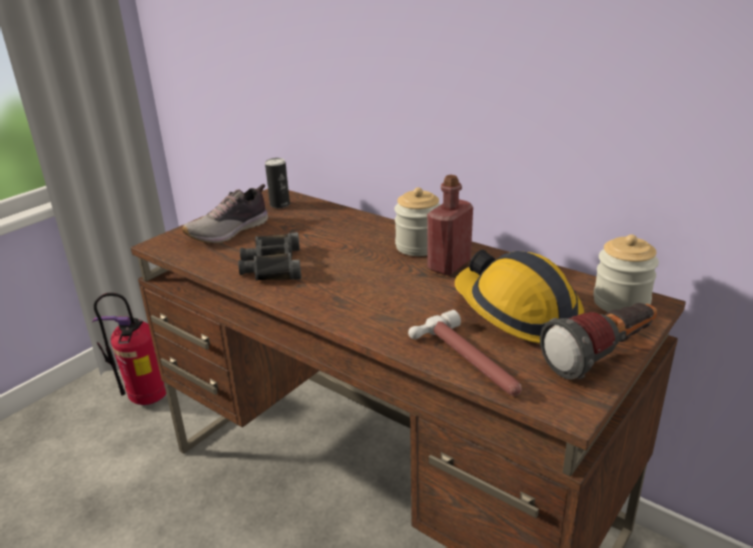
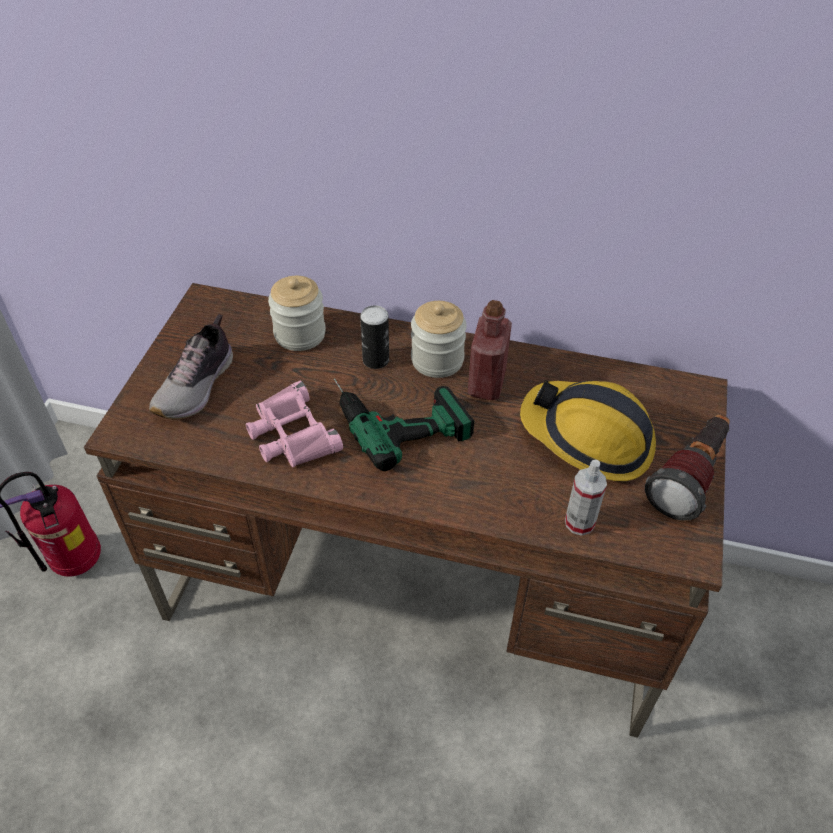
camera: 25 degrees left, 20 degrees up
black binoculars [238,232,301,281] -> pink binoculars [246,381,343,467]
can [265,158,290,208] -> can moved to [360,305,389,369]
hammer [408,310,522,396] -> spray bottle [565,460,607,536]
jar [593,234,659,312] -> jar moved to [268,276,326,351]
none -> power drill [334,378,474,471]

